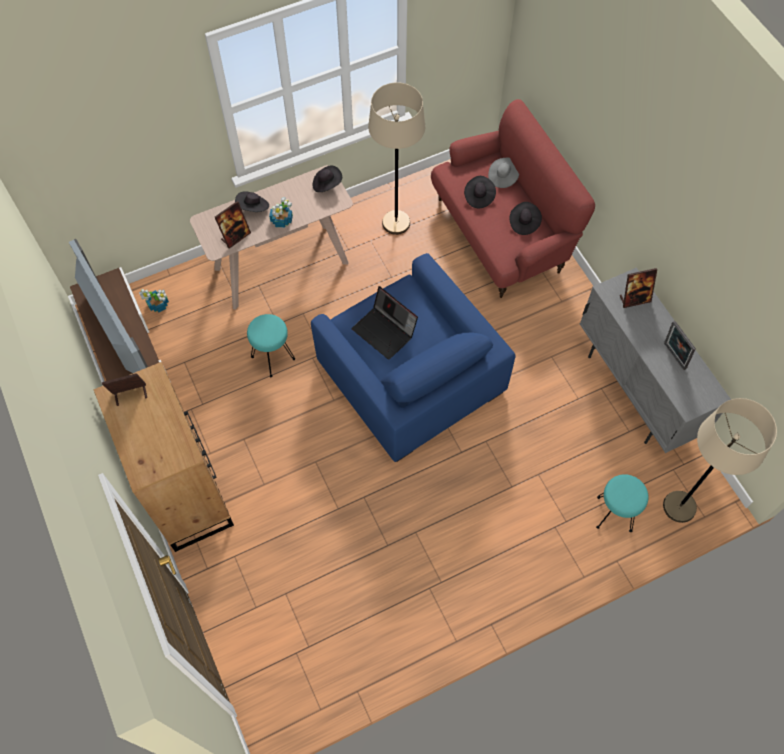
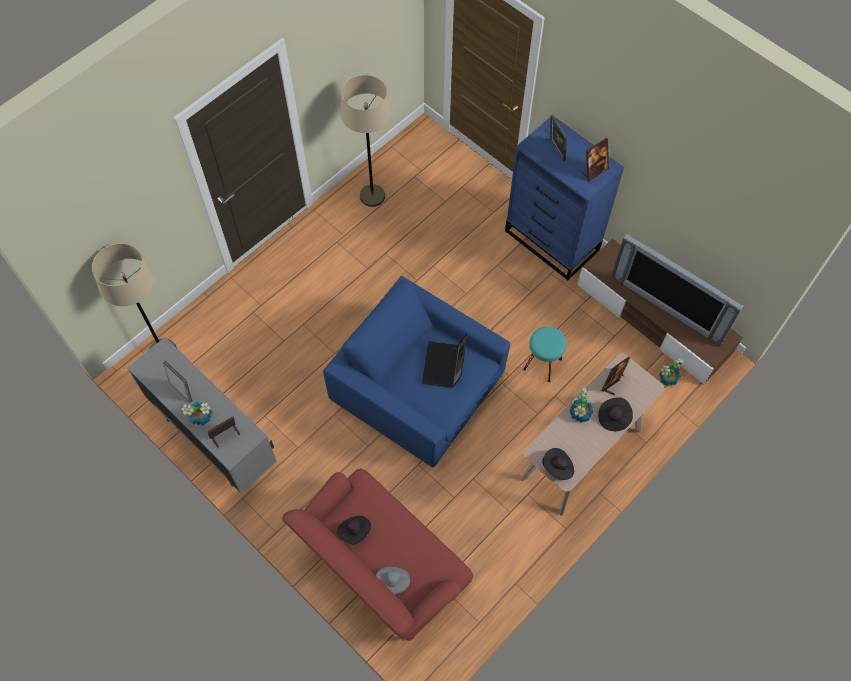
camera: 160 degrees right, 0 degrees up
brown dresser [94,362,234,552] -> blue dresser [505,117,624,280]
laptop [351,286,418,360] -> laptop turned 105 degrees counterclockwise [422,333,467,388]
beige floor lamp [368,82,425,235] -> beige floor lamp moved to [340,75,391,207]
black hat [464,176,496,208] -> none
turquoise stool [596,474,648,532] -> none
none -> potted plant [181,401,212,426]
none -> picture frame [550,115,567,162]

